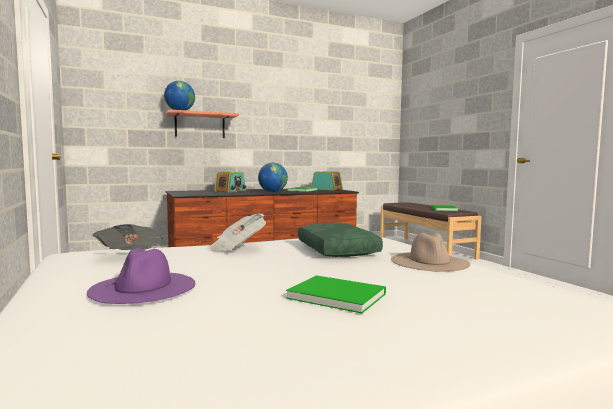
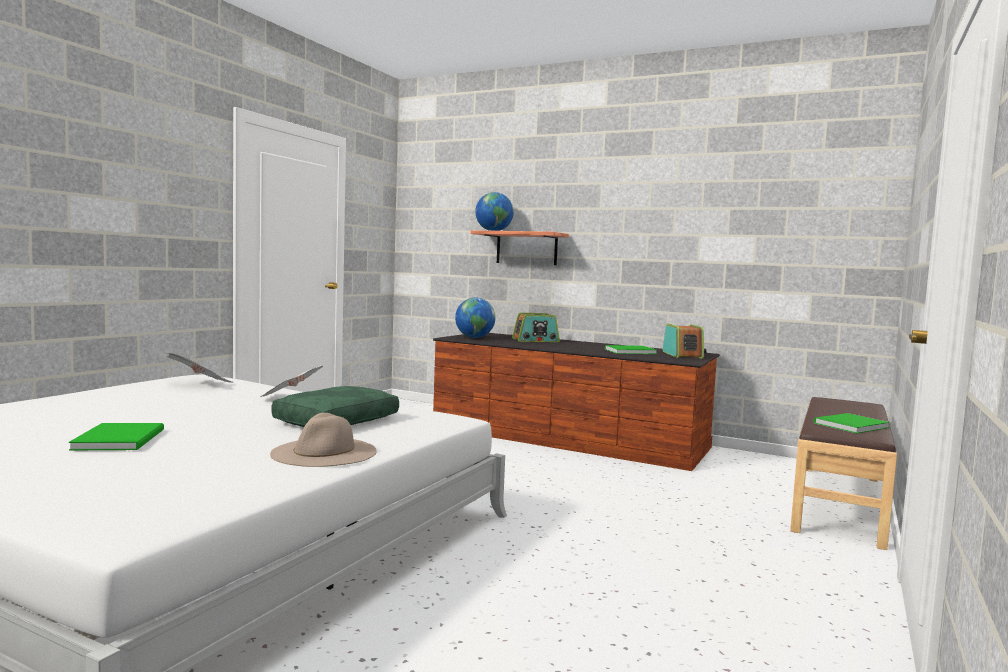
camera: 50 degrees right, 0 degrees up
purple hat [87,248,196,304] -> none
globe [258,163,288,192] -> globe moved to [455,297,495,338]

